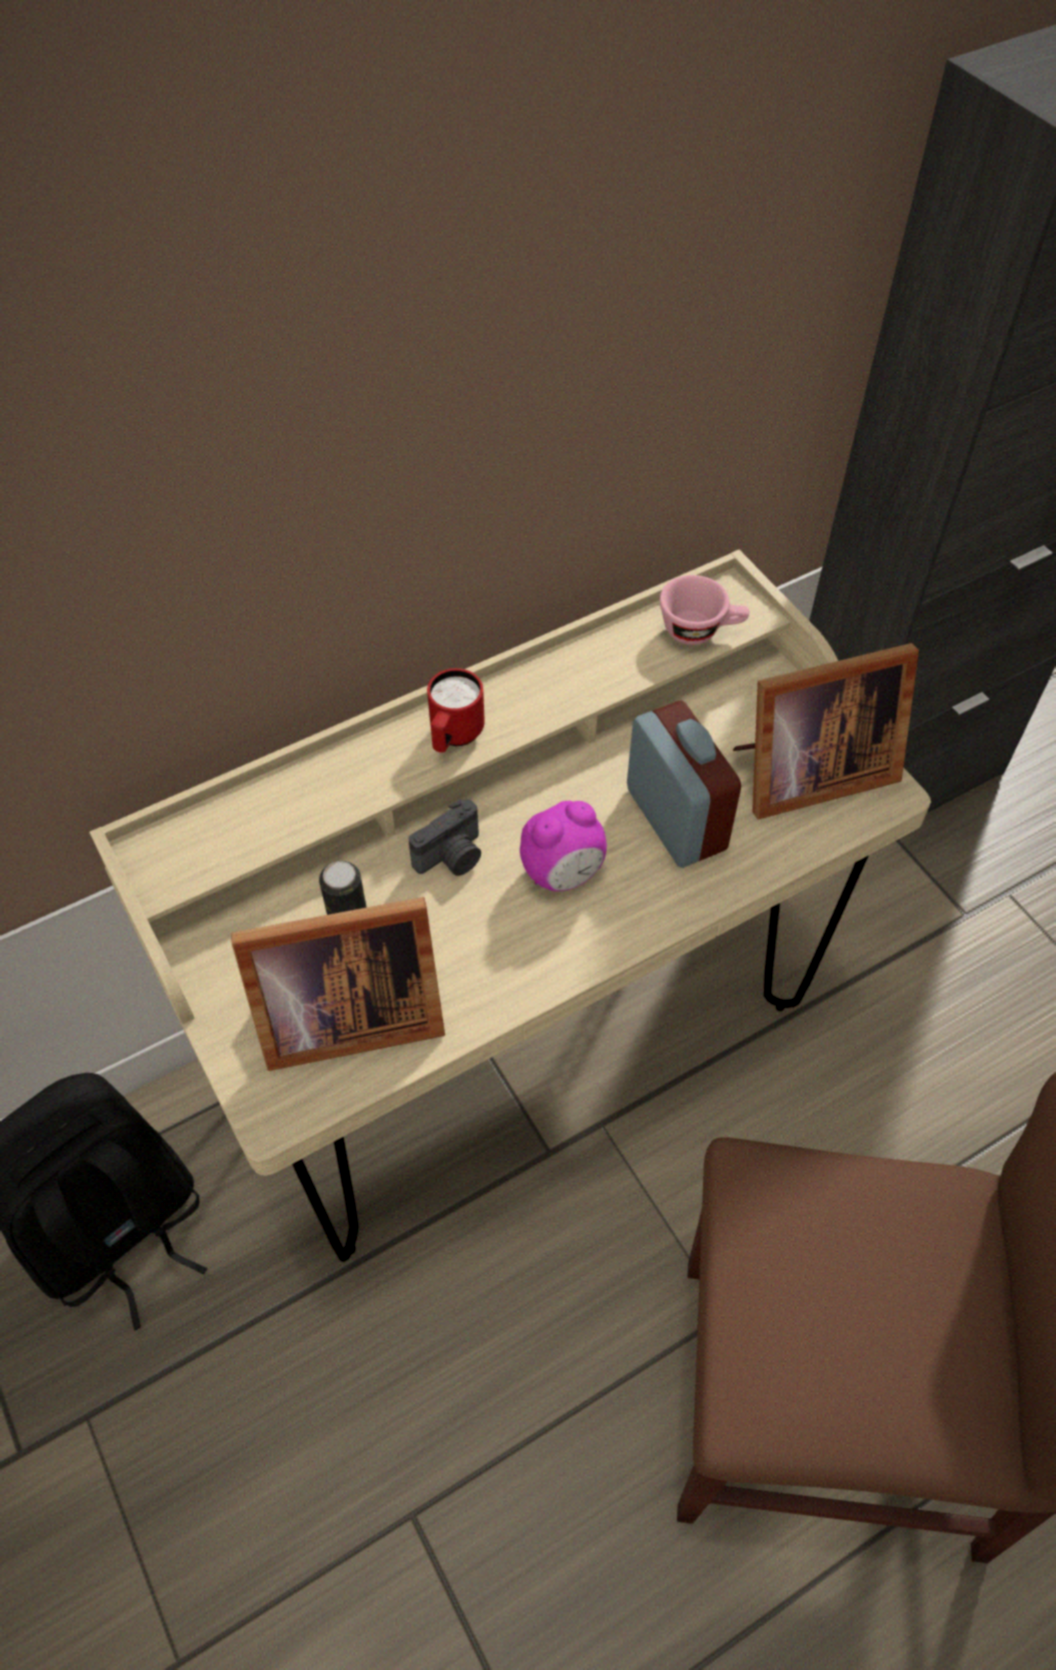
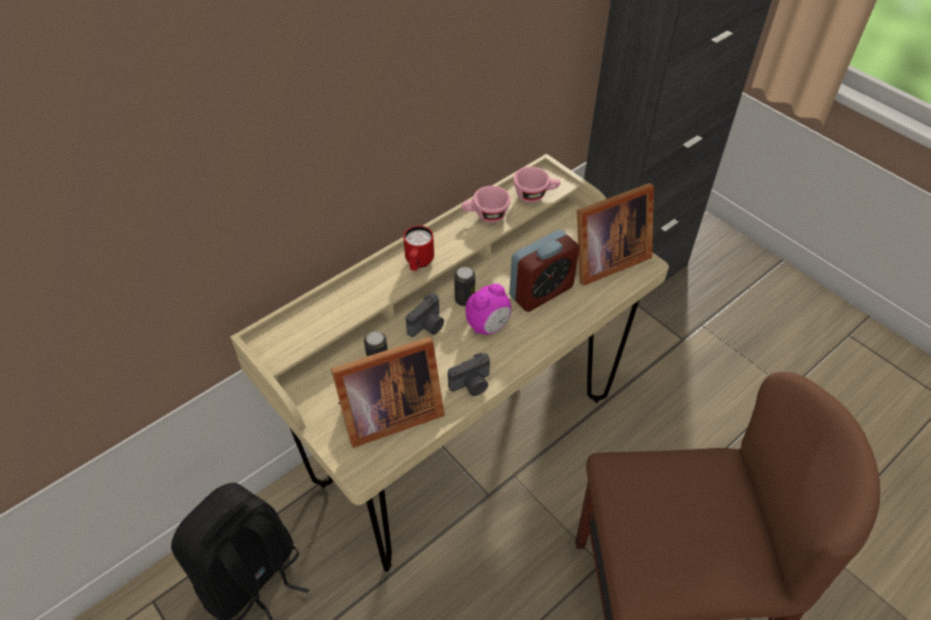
camera: 10 degrees left, 5 degrees down
alarm clock [627,701,741,868] -> alarm clock turned 90 degrees clockwise [509,230,580,312]
none -> camera [448,353,490,396]
none -> can [454,267,475,306]
none -> pink cup [462,186,511,223]

